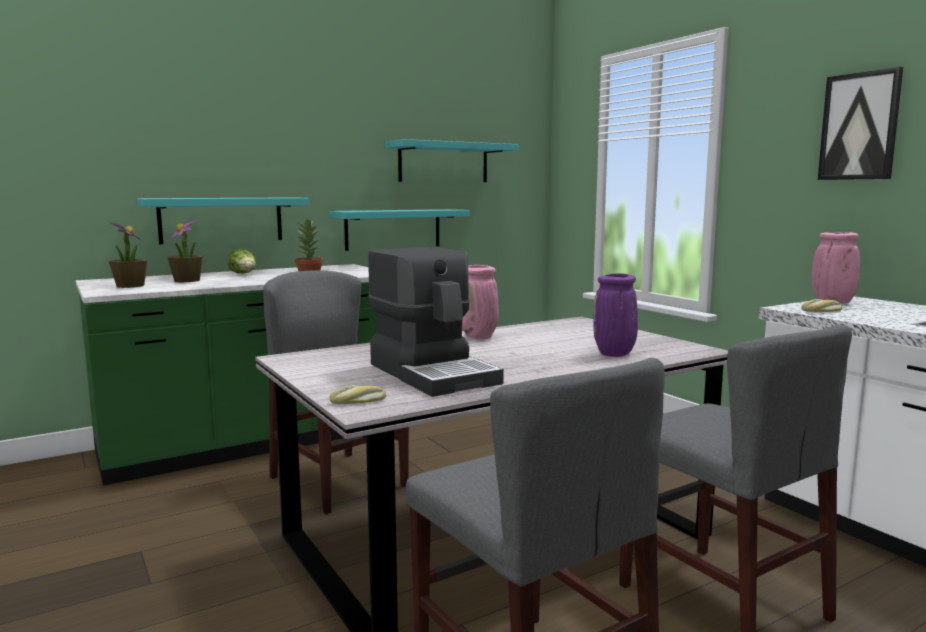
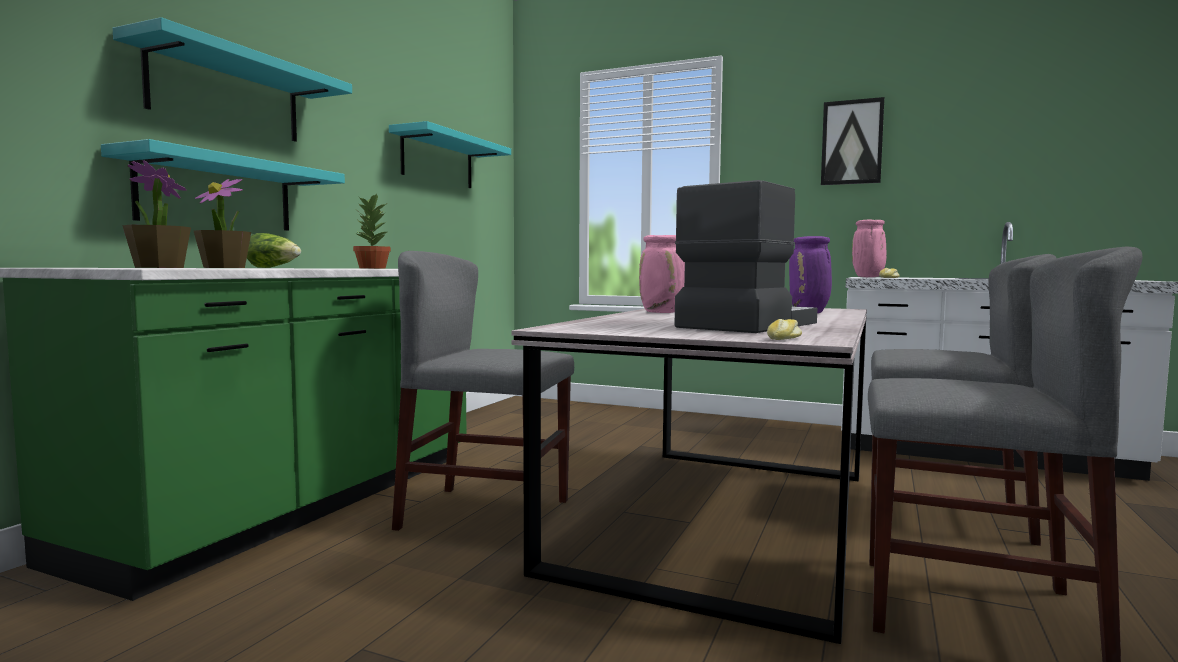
camera: 35 degrees left, 5 degrees down
turquoise shelf [330,209,470,251] -> turquoise shelf moved to [113,17,352,142]
coffee machine [368,247,504,397] -> coffee machine turned 75 degrees counterclockwise [675,180,817,333]

